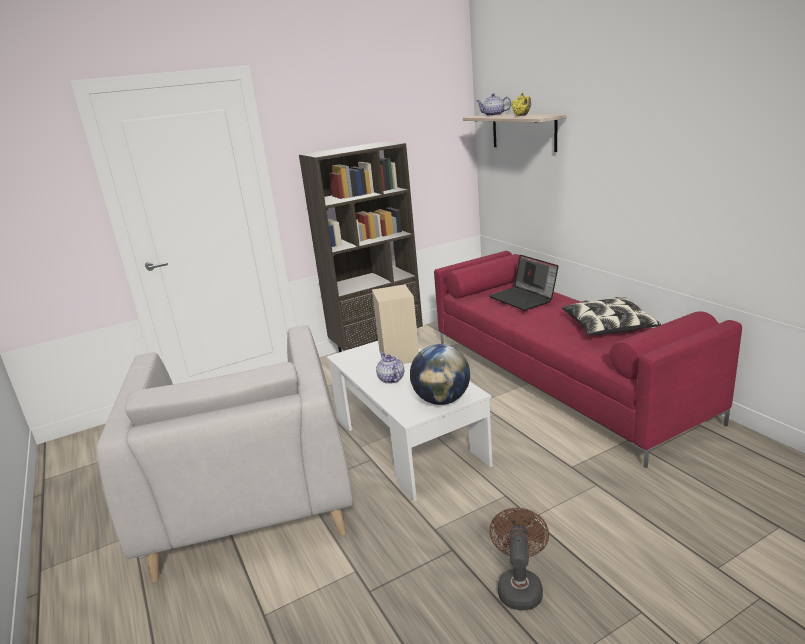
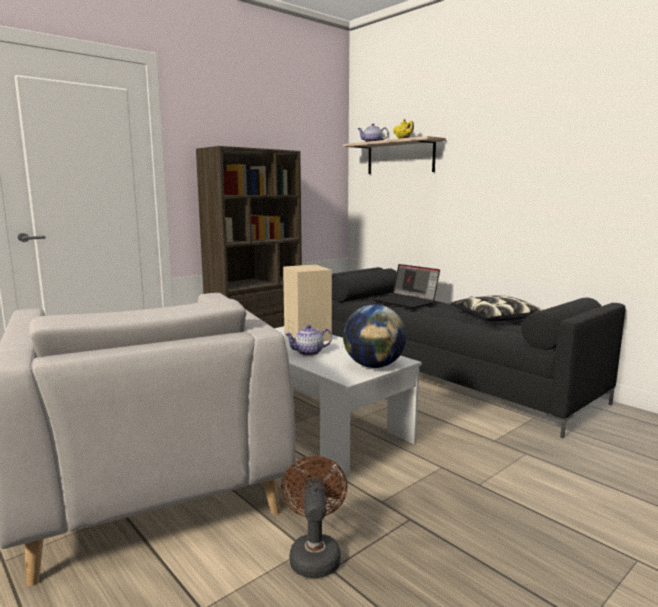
camera: 15 degrees left, 10 degrees down
teapot [376,352,404,384] -> teapot turned 75 degrees counterclockwise [285,325,332,356]
red sofa [434,251,742,468] -> black sofa [332,267,625,438]
brown fan [489,508,549,610] -> brown fan moved to [281,456,348,578]

